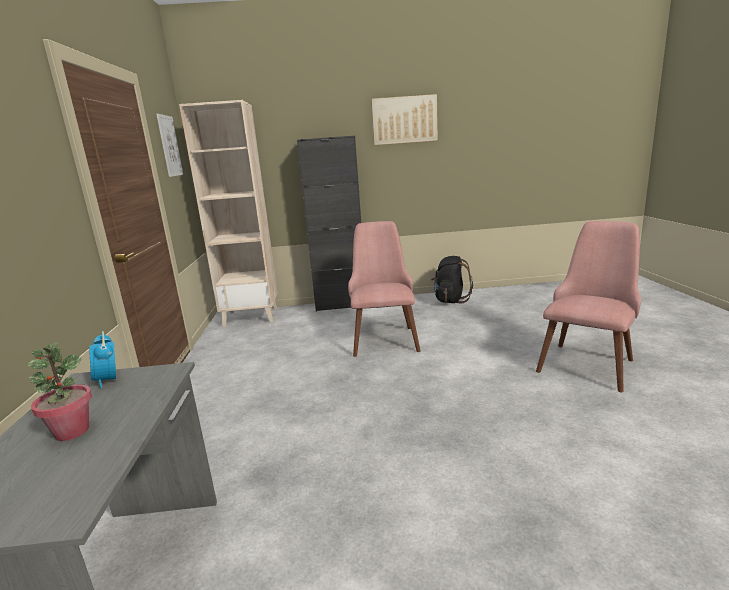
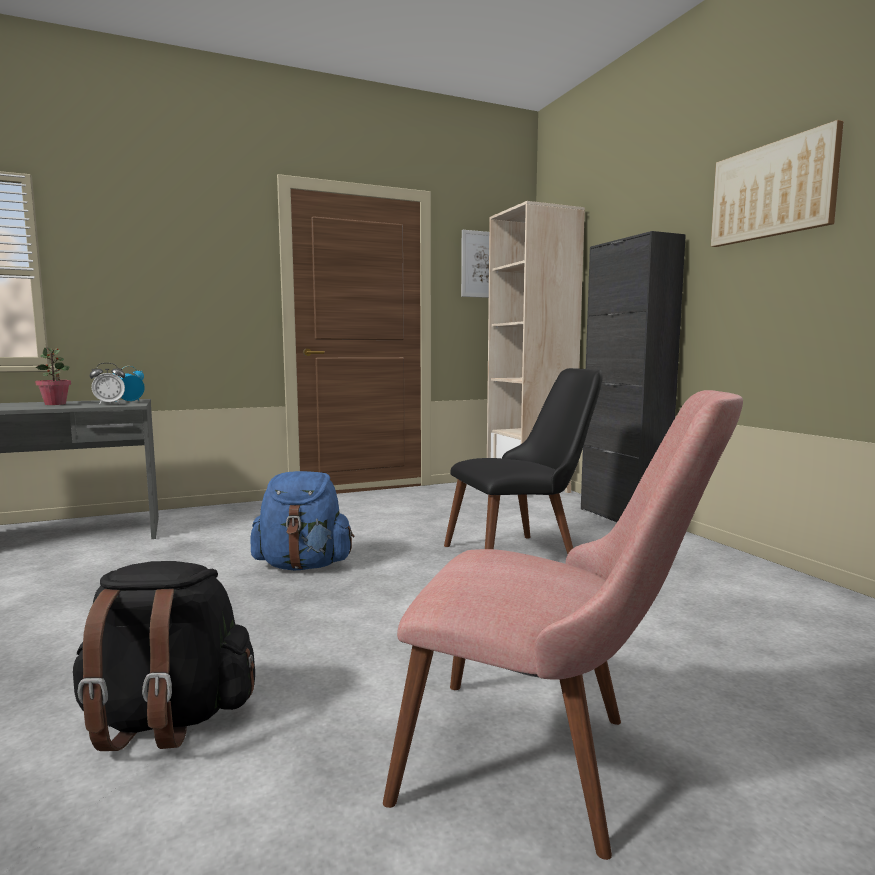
camera: 70 degrees right, 10 degrees down
pink chair [348,221,421,357] -> black chair [444,368,603,554]
black backpack [431,256,473,303] -> black backpack moved to [73,561,255,751]
none -> alarm clock [90,363,125,405]
none -> blue backpack [251,471,354,570]

